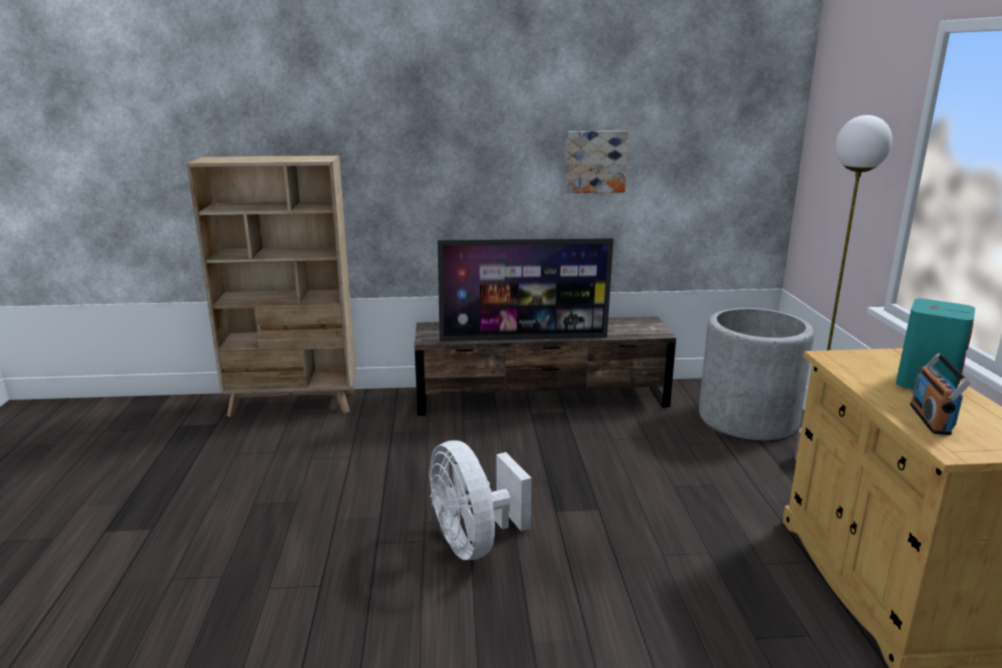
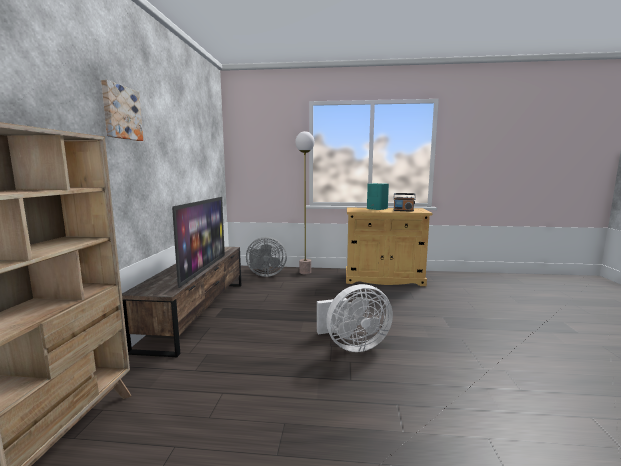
camera: 80 degrees left, 10 degrees down
picture [565,131,628,193] -> picture moved to [101,80,143,141]
grey planter [699,308,814,440] -> grey fan [246,237,287,277]

